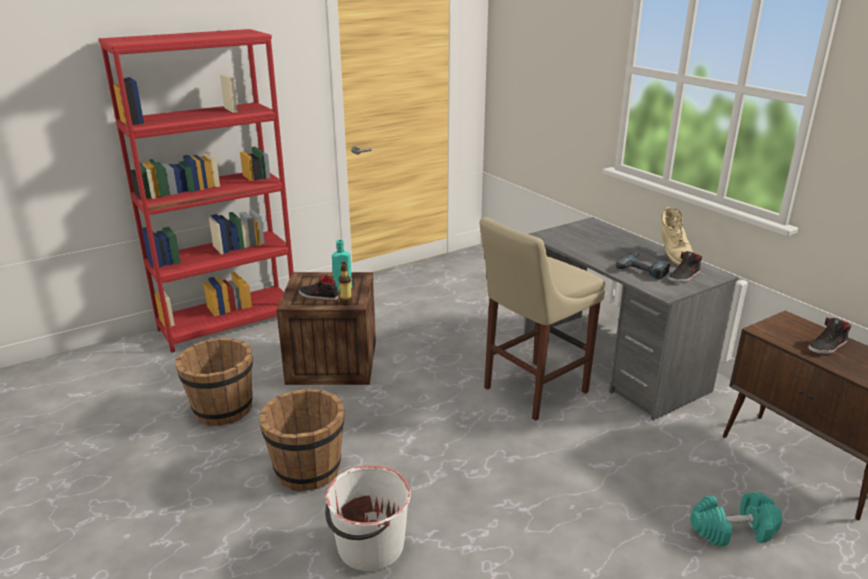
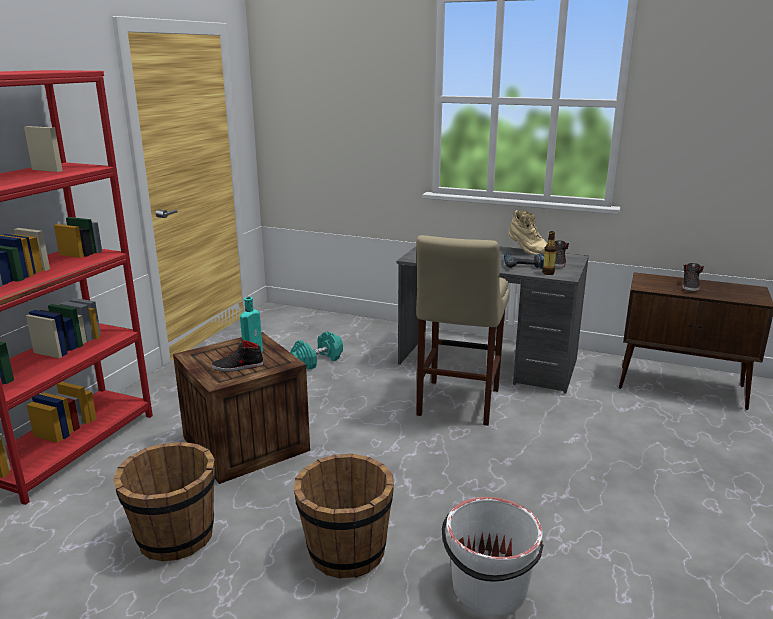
camera: 35 degrees left, 5 degrees down
bottle [339,262,352,306] -> bottle moved to [542,231,557,275]
turquoise dumbbell [690,492,782,546] -> turquoise dumbbell moved to [290,331,343,370]

